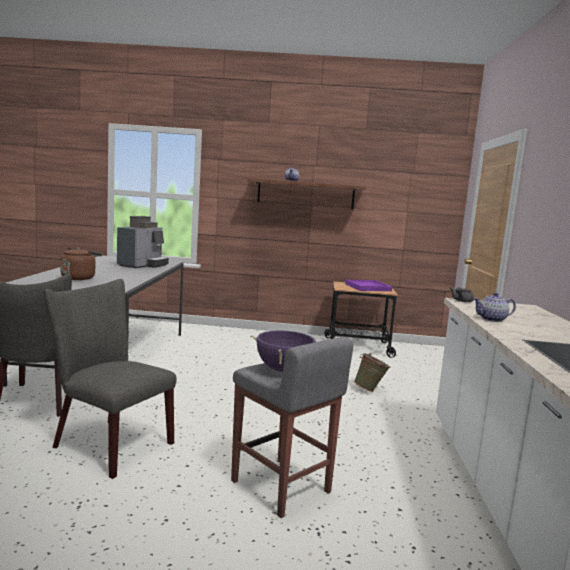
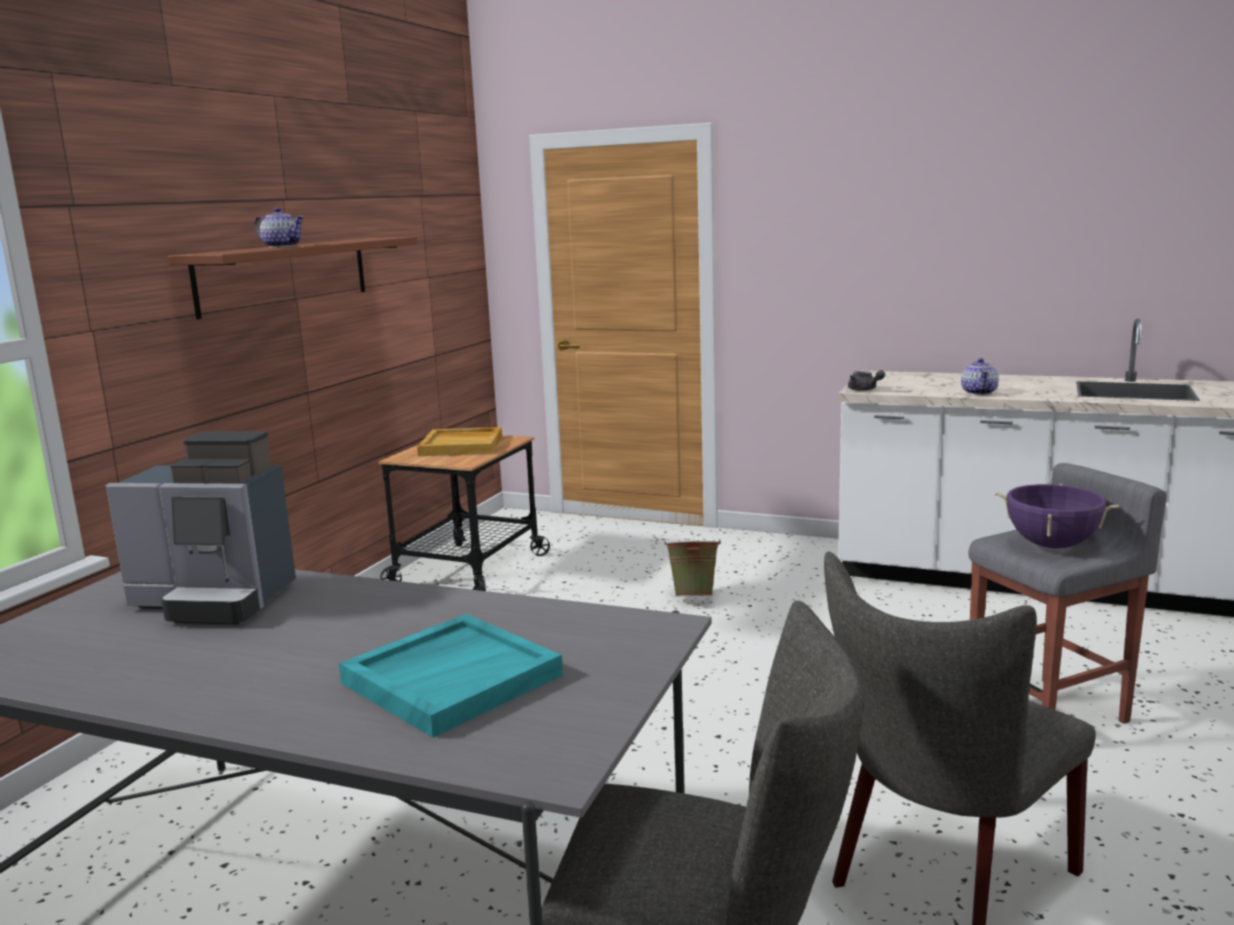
camera: 70 degrees left, 5 degrees up
brown kettle [60,247,102,280] -> turquoise tray [339,614,563,738]
coffee machine [117,216,169,268] -> coffee machine turned 150 degrees clockwise [106,431,296,625]
purple tray [345,280,392,291] -> beige tray [417,427,502,456]

